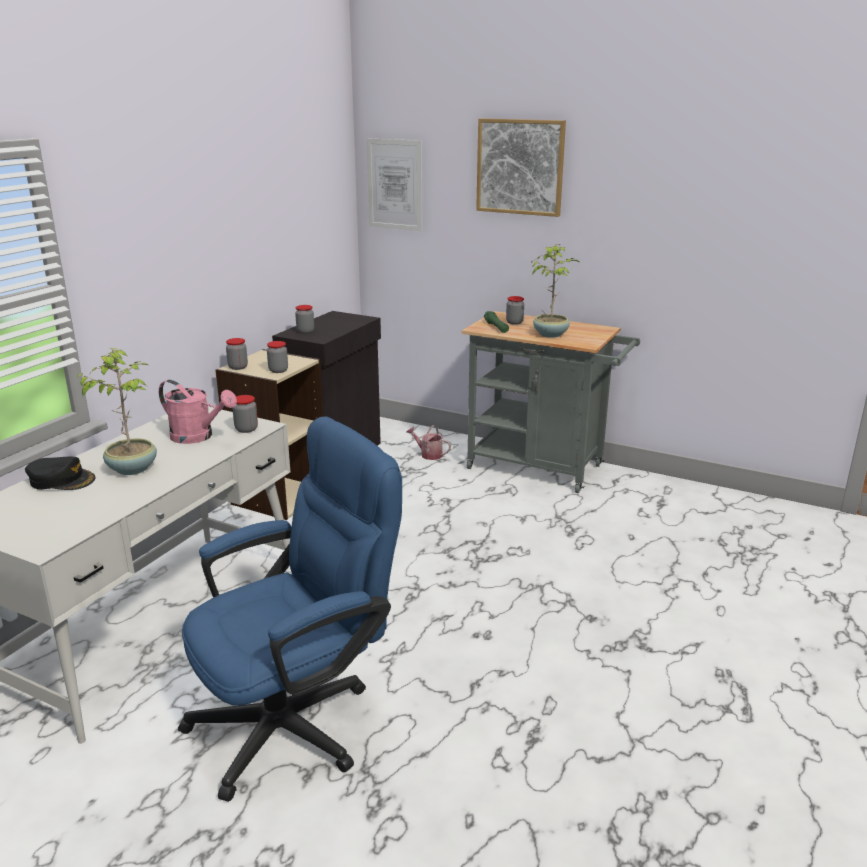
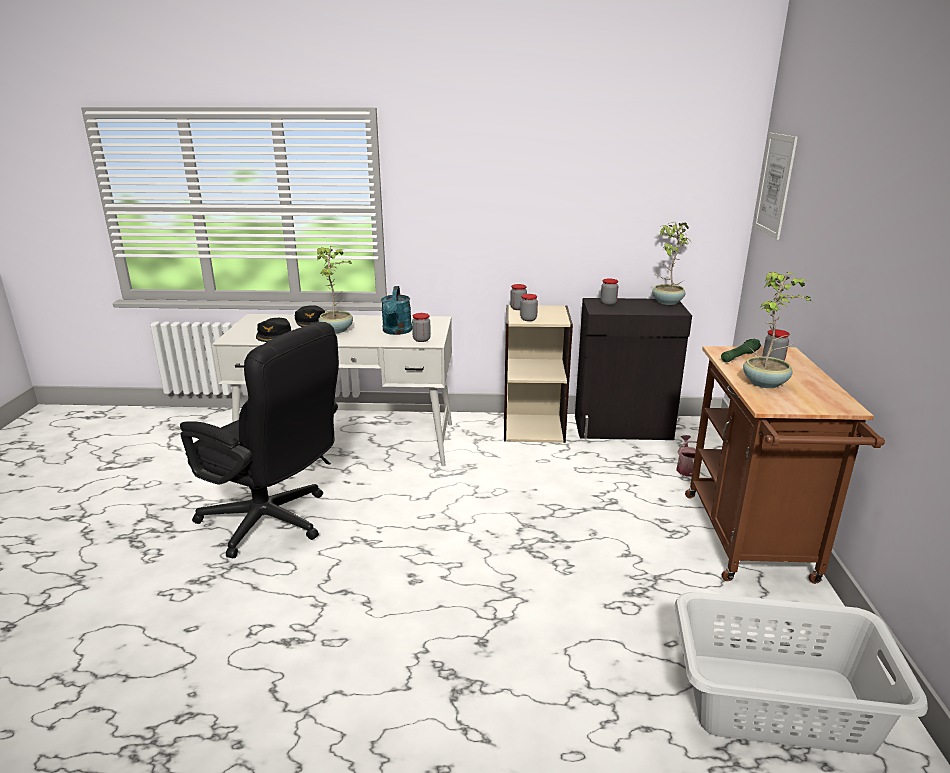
camera: 65 degrees right, 0 degrees up
pink watering can [159,380,237,444] -> turquoise watering can [381,286,412,335]
blue office chair [178,417,402,802] -> black office chair [180,322,339,558]
grey cart [462,311,640,493] -> brown cart [685,346,885,584]
picture [476,118,566,217] -> none
none -> black cap [256,318,291,342]
none -> potted plant [652,222,689,305]
none -> grey laundry basket [675,592,928,755]

